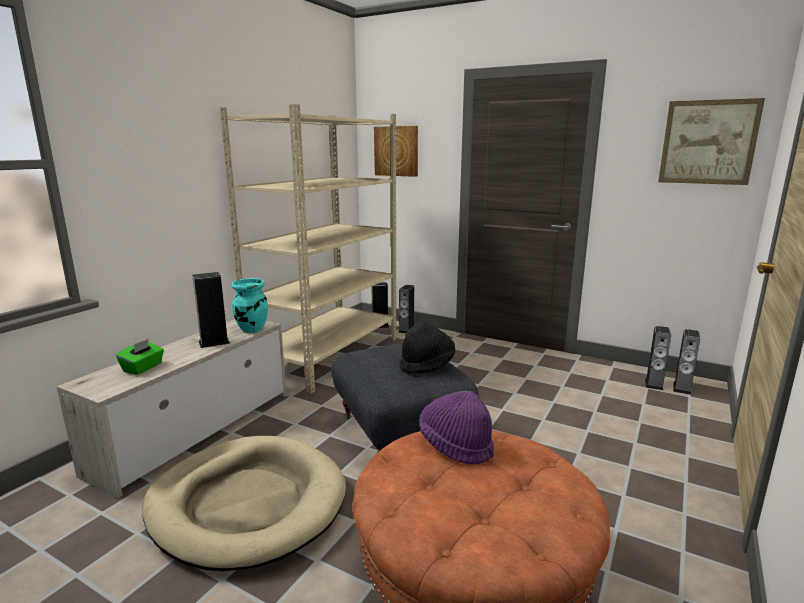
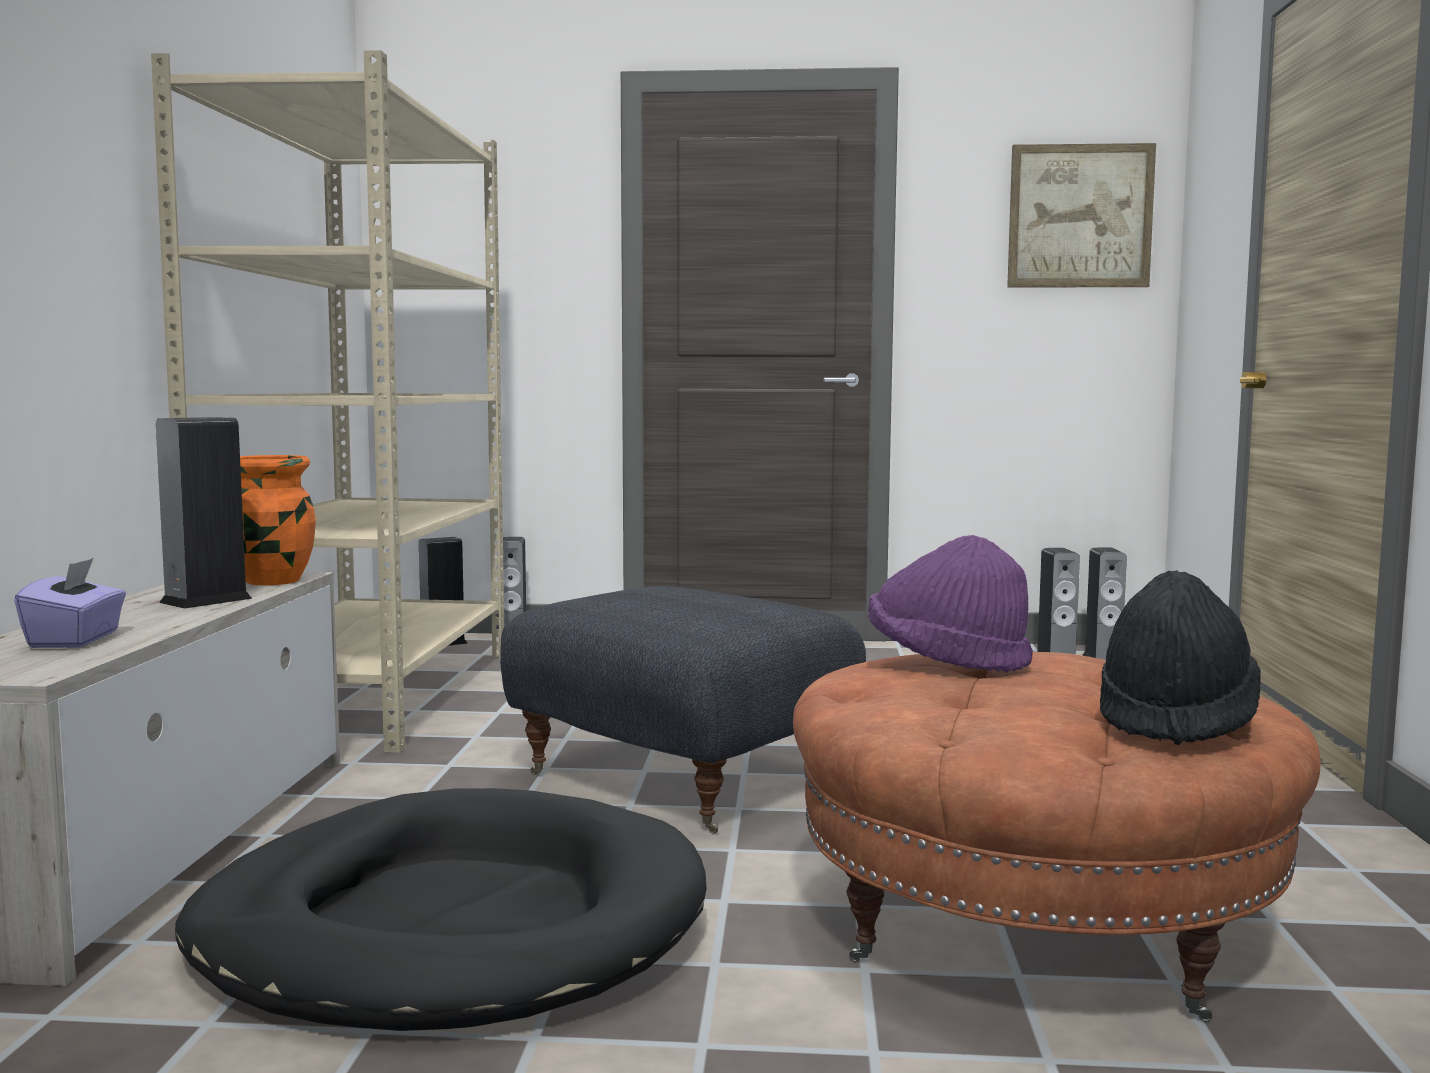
camera: 25 degrees left, 10 degrees down
green tissue box [116,339,164,375] -> purple tissue box [14,558,126,648]
beige dog bed [143,436,346,571] -> black dog bed [175,788,707,1031]
turquoise vase [232,278,268,333] -> orange vase [240,455,316,585]
picture [374,126,418,177] -> none
black hat [400,322,455,374] -> black hat moved to [1100,570,1261,745]

